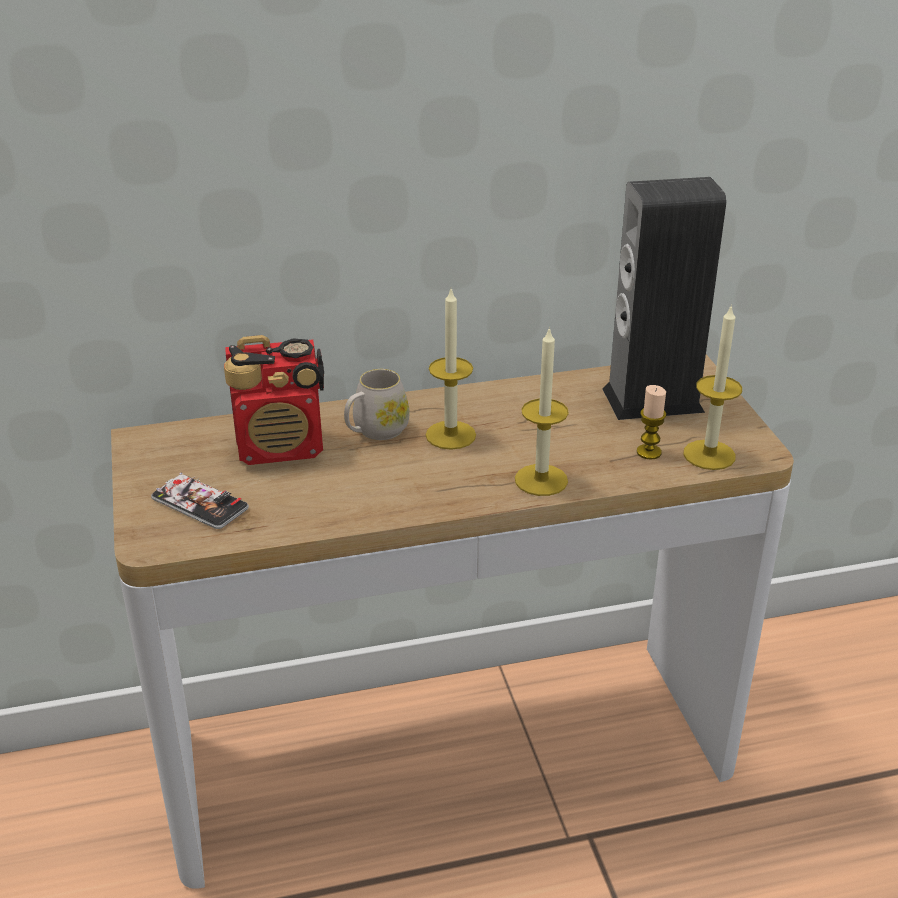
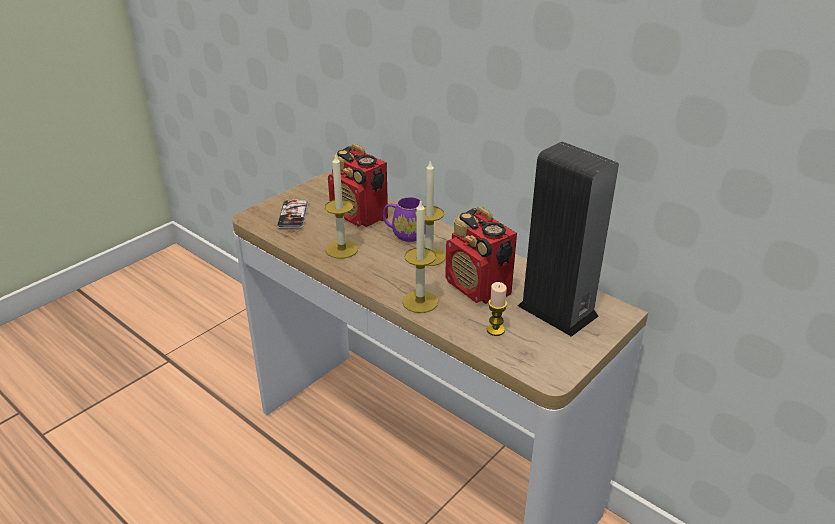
camera: 55 degrees right, 0 degrees up
white mug [344,369,410,440] -> purple mug [383,197,424,242]
candle [683,304,742,470] -> candle moved to [325,153,358,259]
none -> radio [445,206,517,304]

